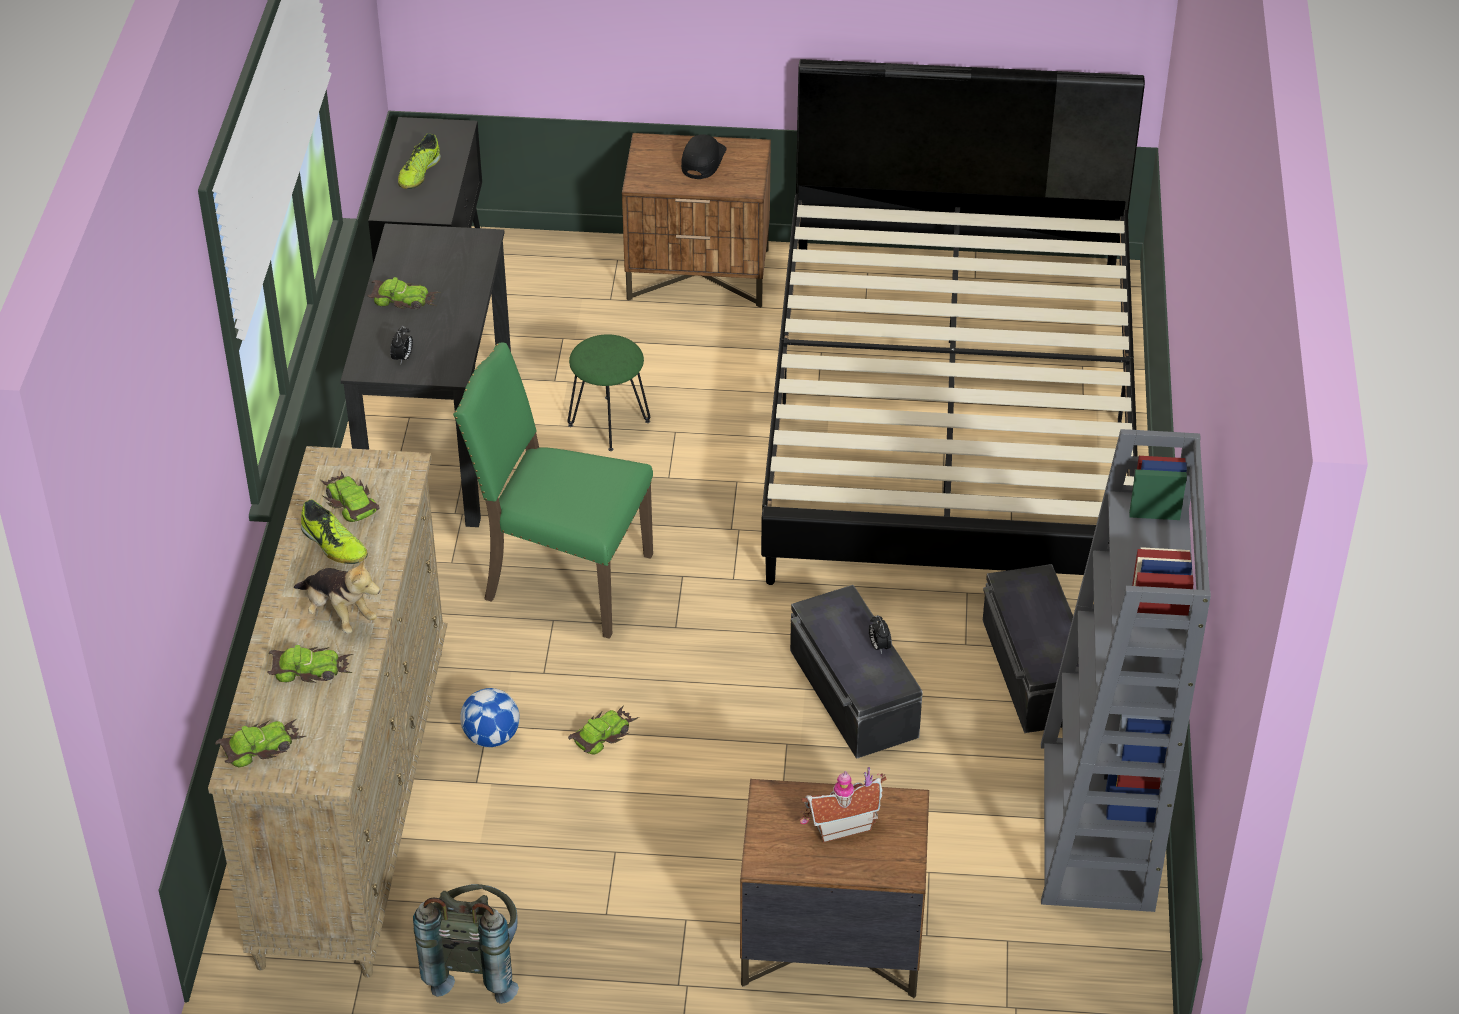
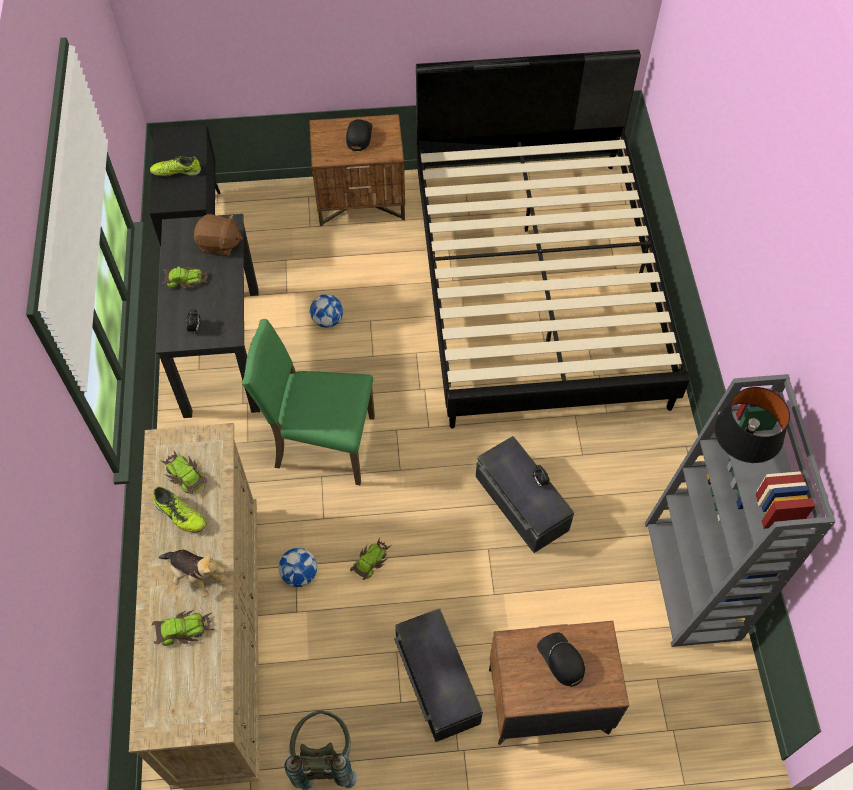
camera: 10 degrees left, 15 degrees up
toy car [215,719,306,767] -> none
shoe [398,133,441,189] -> shoe turned 75 degrees clockwise [150,156,201,177]
green stool [568,334,650,451] -> football [310,294,343,328]
toy house [800,767,886,843] -> black cap [537,632,585,687]
black storage box [983,564,1078,733] -> black storage box moved to [394,608,483,742]
none -> brown plush toy [194,214,243,257]
none -> black table lamp [715,387,790,463]

